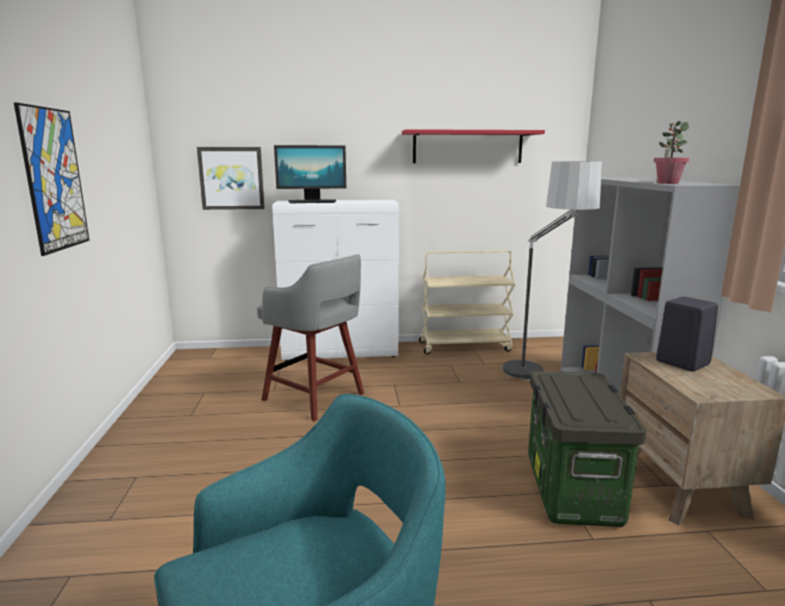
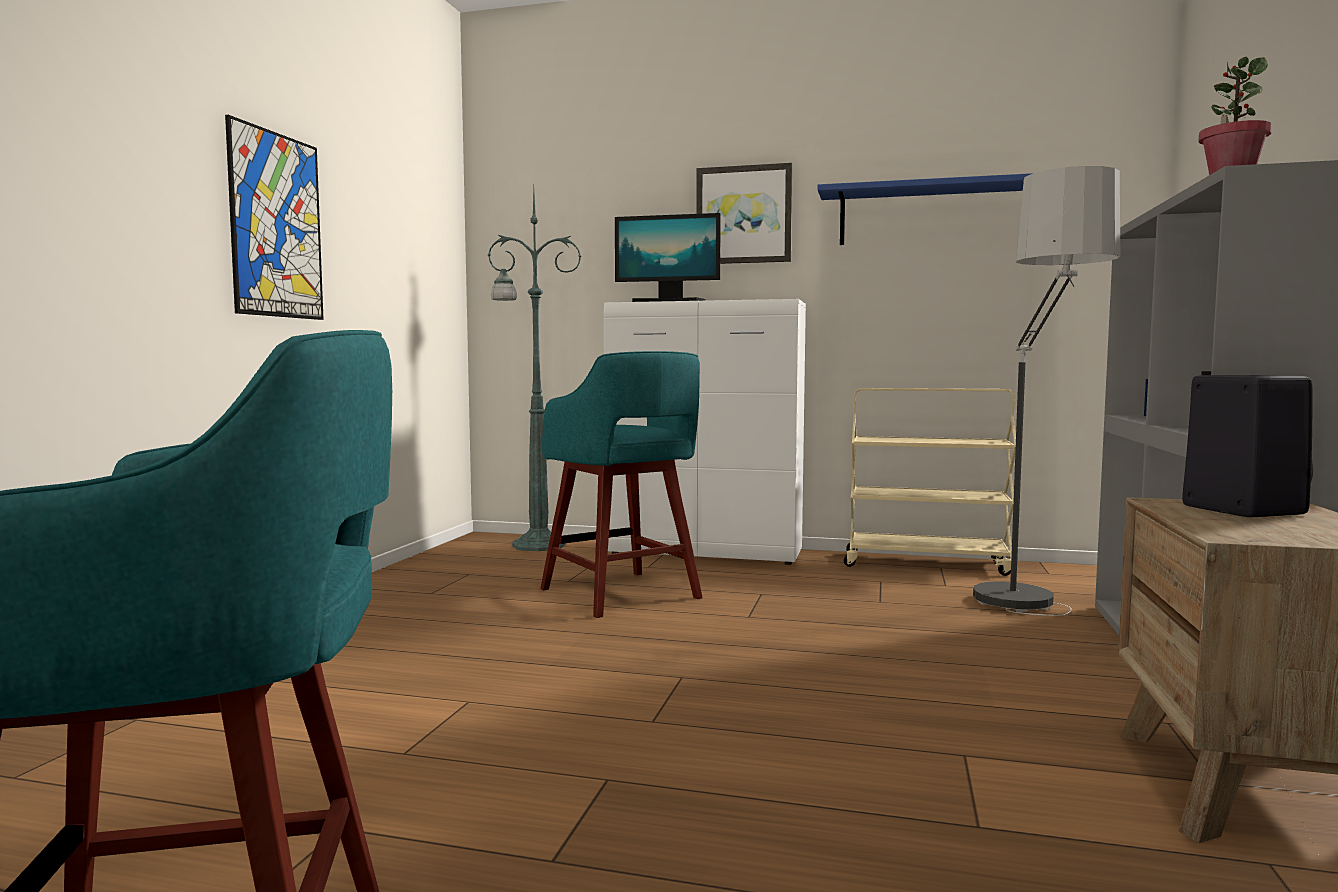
camera: 20 degrees right, 10 degrees down
picture [197,147,265,210] -> picture moved to [696,163,792,264]
grey stool [257,254,364,421] -> turquoise stool [540,351,703,618]
red shelf [402,129,545,163] -> blue shelf [817,173,1033,245]
storage box [528,371,647,527] -> none
none -> green floor lamp [488,188,581,551]

